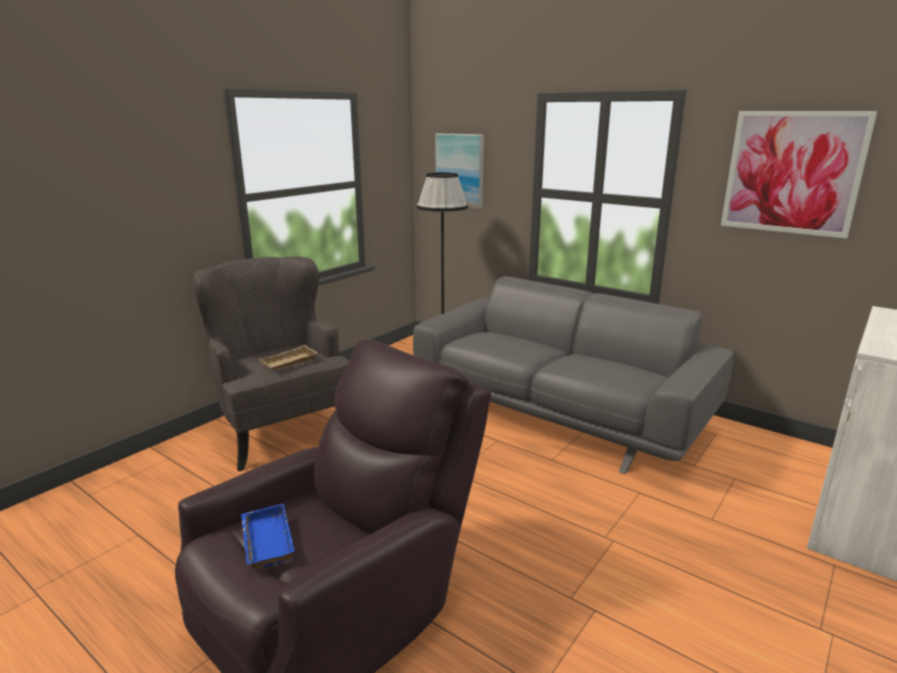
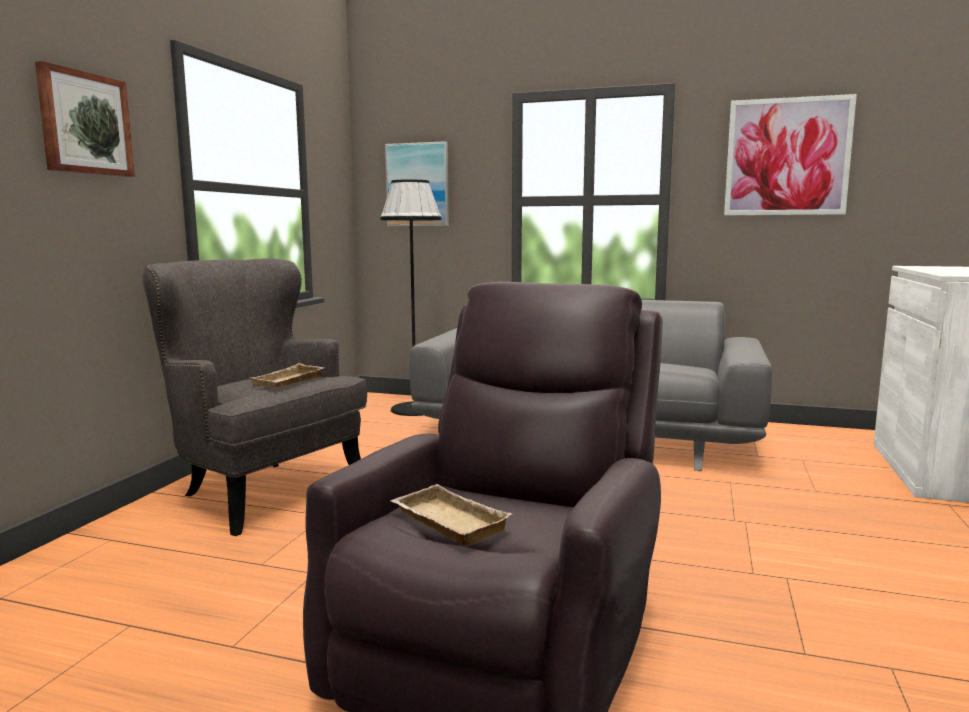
camera: 20 degrees left, 10 degrees down
blue tray [241,504,294,569] -> beige tray [390,484,512,546]
none -> picture [35,61,135,177]

